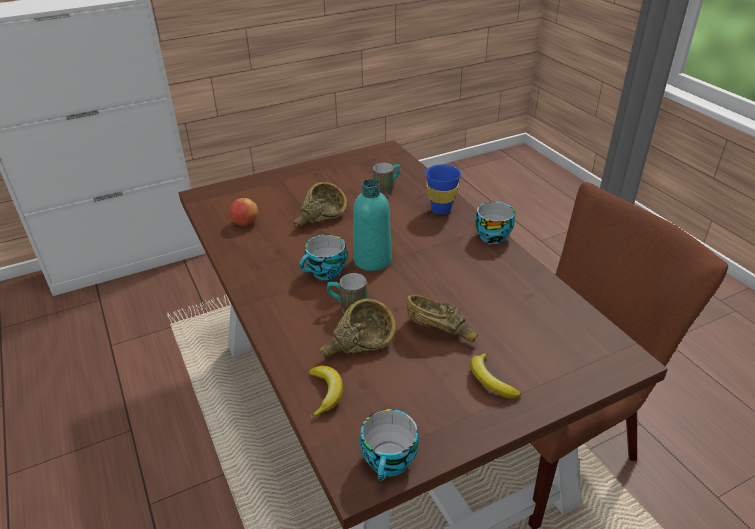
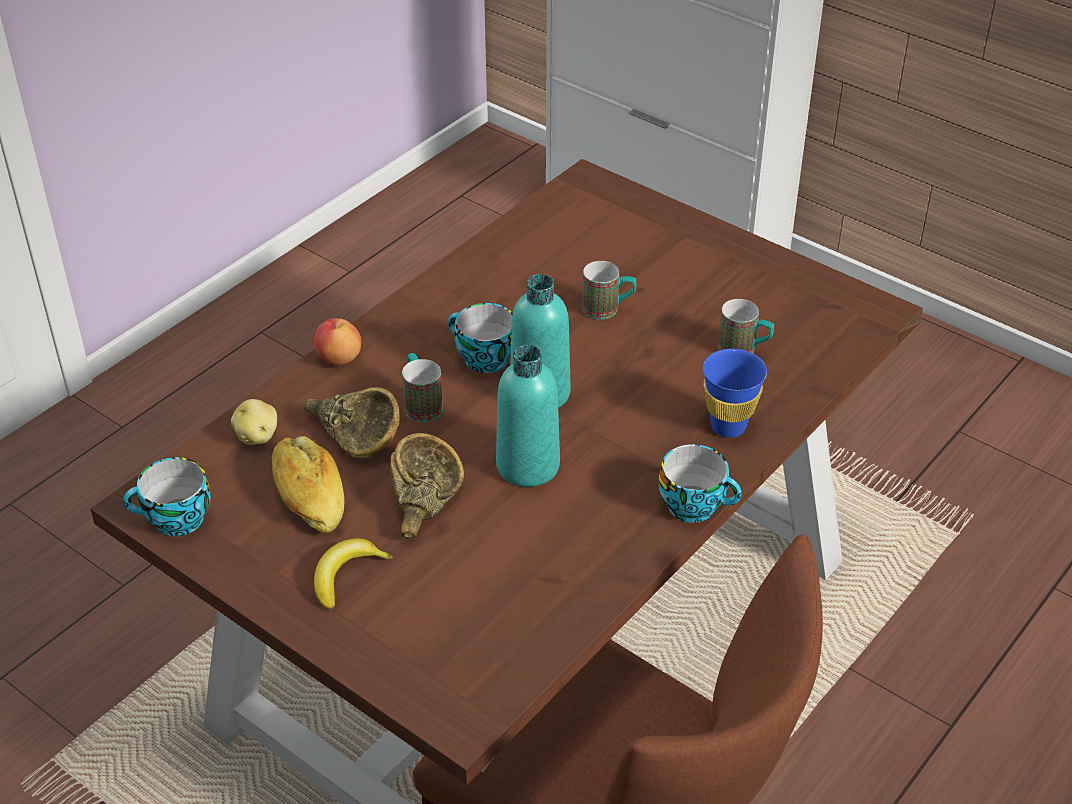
camera: 65 degrees right, 5 degrees up
apple [229,198,258,226] -> apple moved to [314,318,361,365]
brown bowl [293,182,347,227] -> mug [582,261,636,320]
banana [309,366,343,418] -> potato [231,399,277,445]
none -> bread [272,436,344,533]
none -> turquoise bottle [496,345,560,487]

